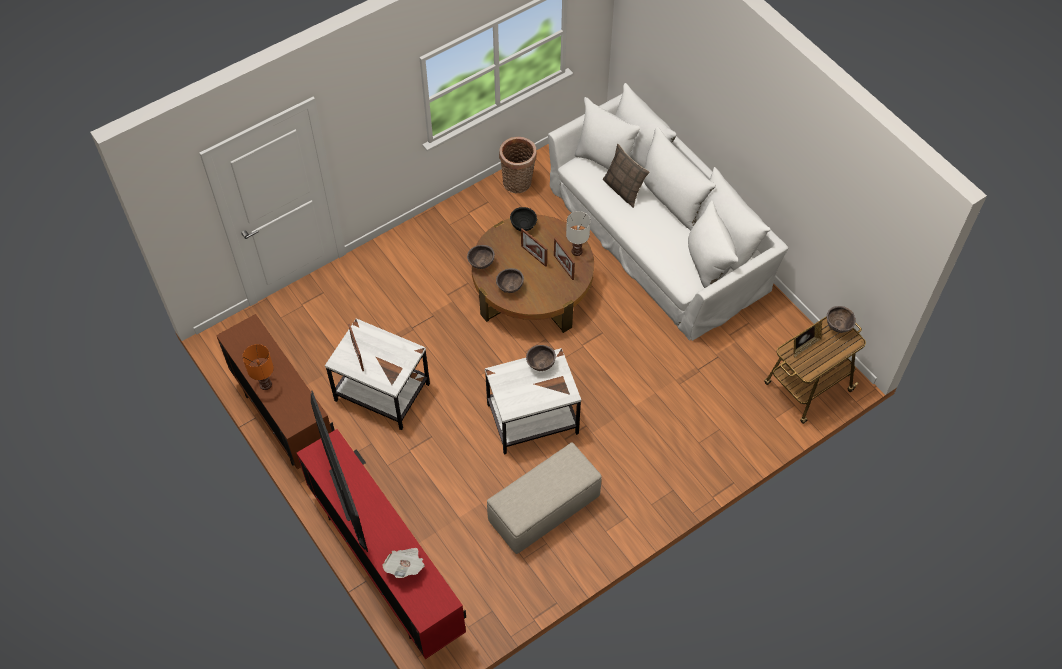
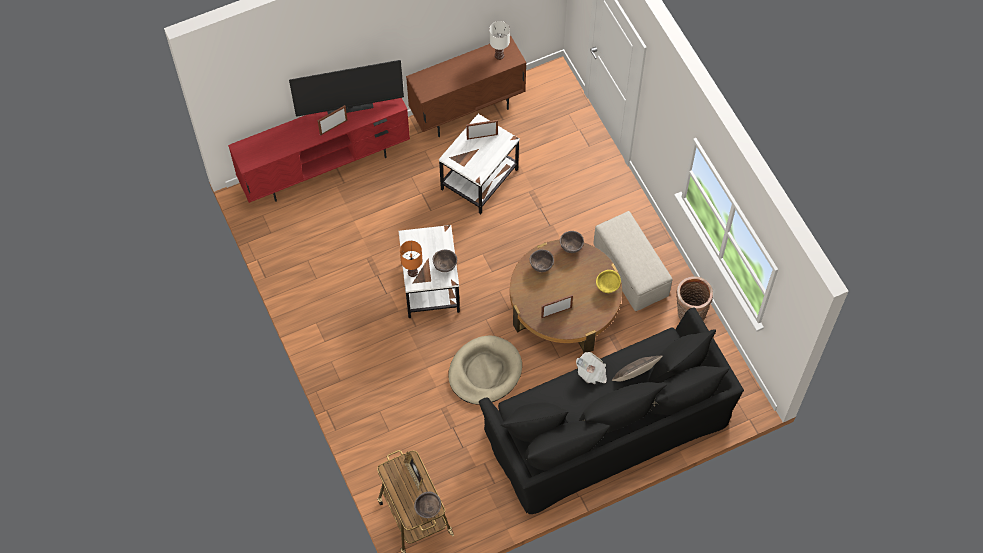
camera: 100 degrees right, 5 degrees up
orange table lamp [243,344,274,390] -> orange table lamp moved to [400,241,423,277]
newspaper [383,548,425,578] -> newspaper moved to [576,352,607,384]
beige ottoman [487,442,602,554] -> beige ottoman moved to [593,211,673,311]
black bowl [510,207,537,231] -> yellow bowl [596,270,621,294]
picture frame [521,228,547,267] -> picture frame moved to [317,105,348,135]
white sofa [548,83,788,341] -> black sofa [479,307,744,514]
white table lamp [566,211,591,256] -> white table lamp moved to [489,21,510,60]
none -> beige dog bed [448,336,522,404]

